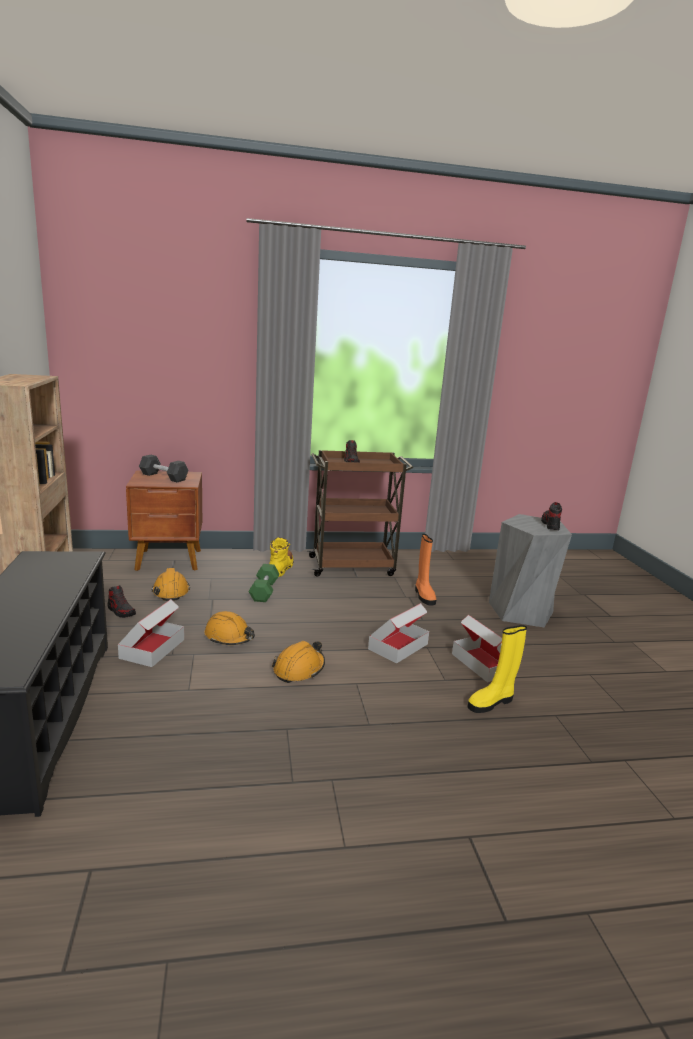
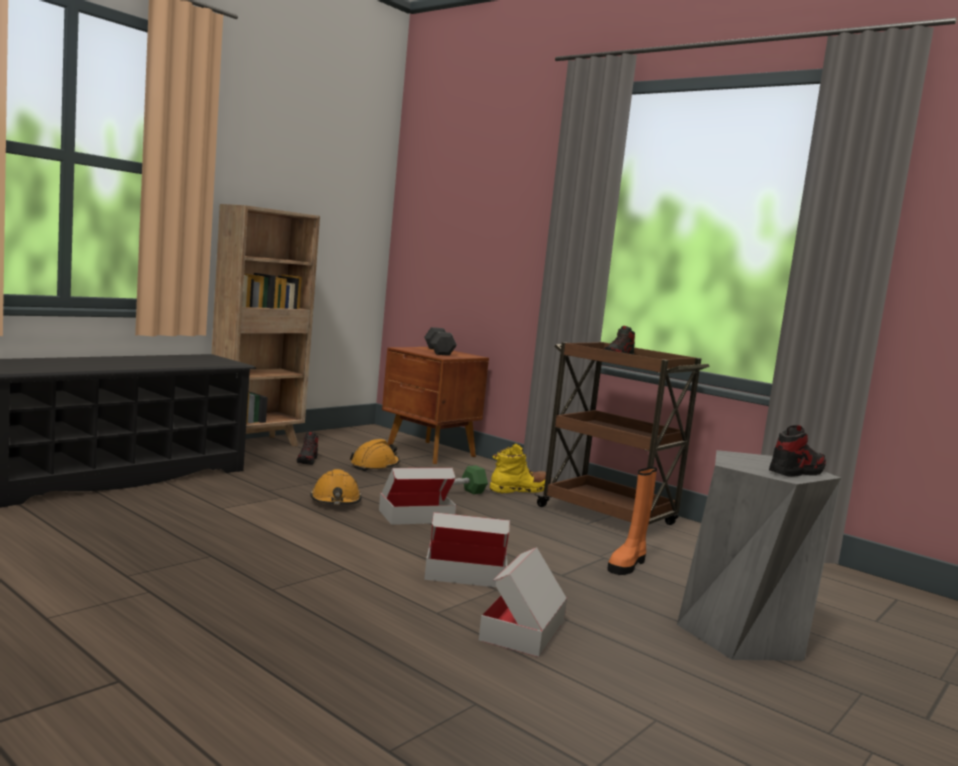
camera: 50 degrees right, 10 degrees down
cardboard box [118,599,184,667] -> cardboard box moved to [379,468,456,525]
orange hard hat [272,641,325,683] -> none
yellow boot [468,625,527,713] -> none

